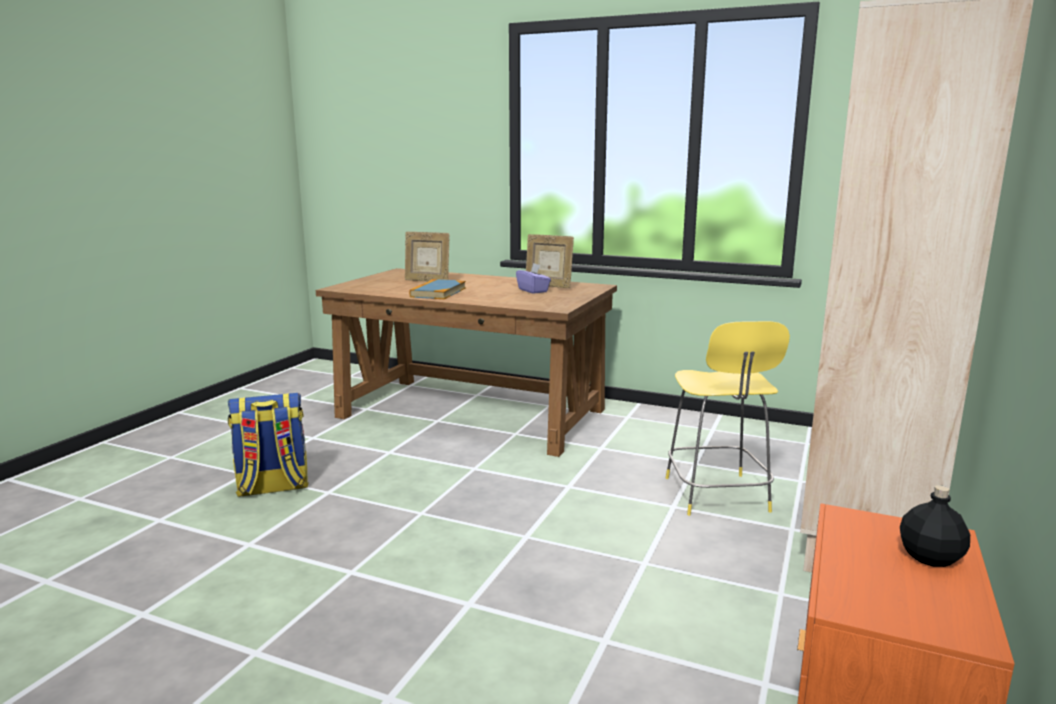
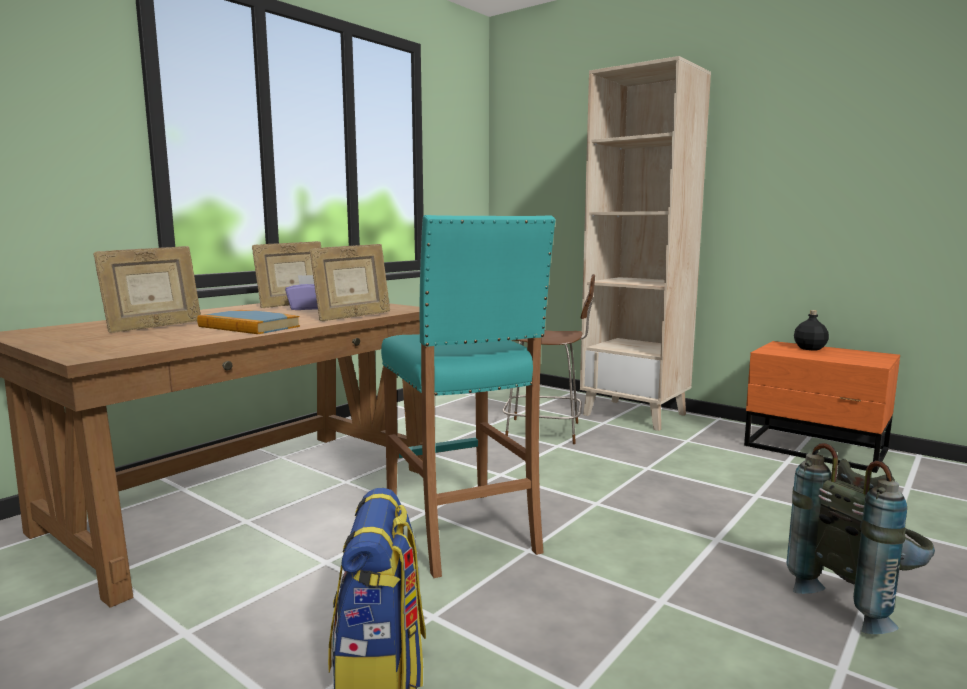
camera: 75 degrees left, 5 degrees down
yellow stool [666,321,790,516] -> brown stool [503,274,595,444]
none -> picture frame [309,244,390,321]
none -> turquoise stool [381,215,556,578]
none -> grey backpack [787,443,935,634]

